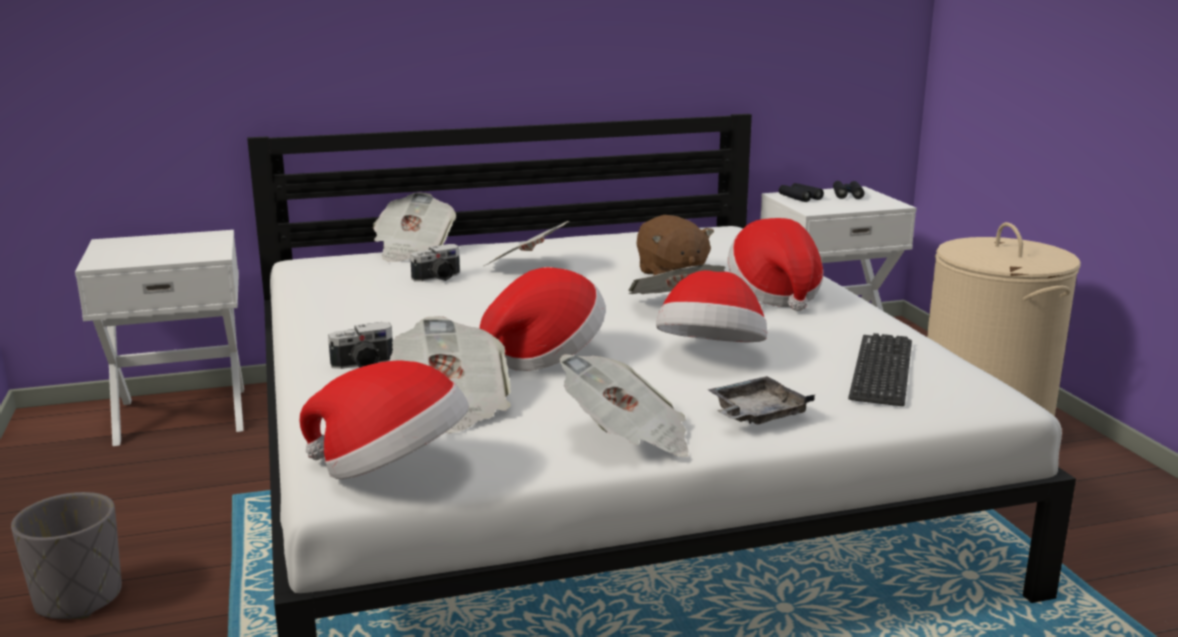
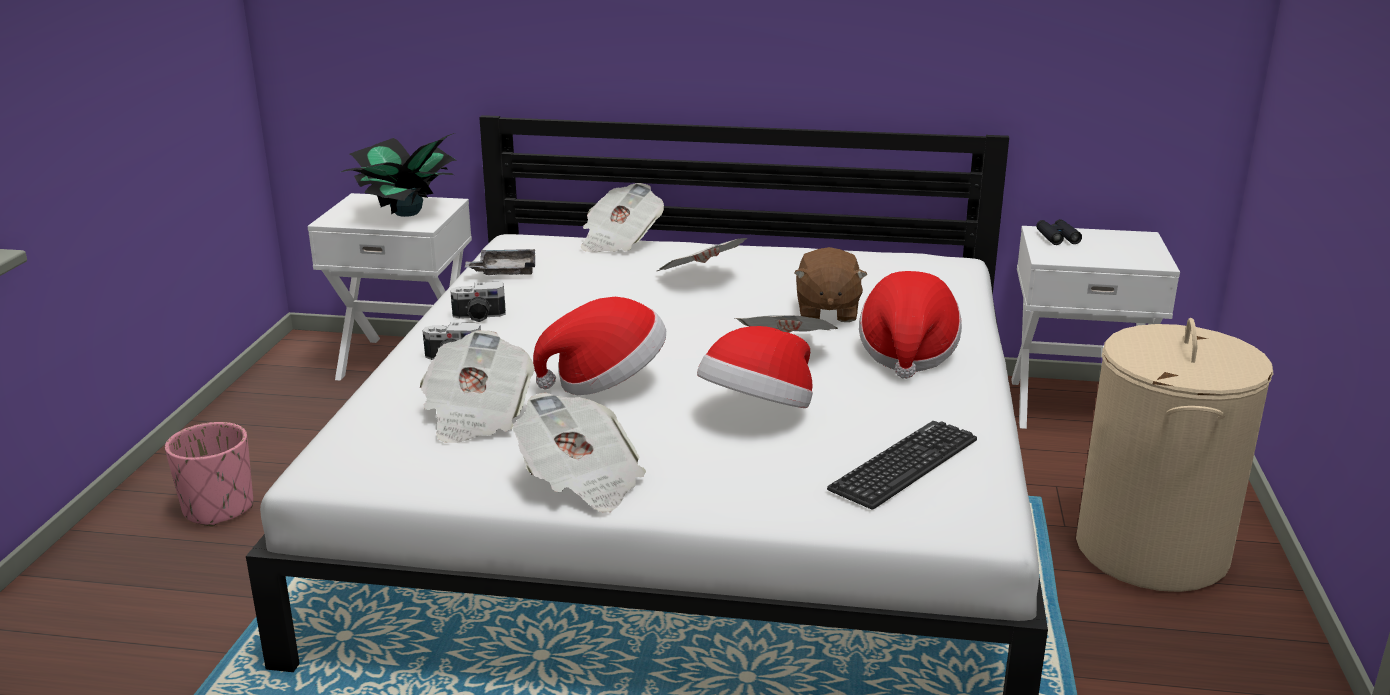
camera: 25 degrees right, 5 degrees up
grey planter [11,492,122,619] -> pink planter [165,422,253,526]
hat [299,360,469,479] -> none
camera [410,244,460,282] -> camera moved to [451,282,506,322]
grey tray [708,376,815,425] -> grey tray moved to [465,249,535,275]
black binoculars [833,181,865,199] -> none
none -> potted plant [341,133,456,217]

